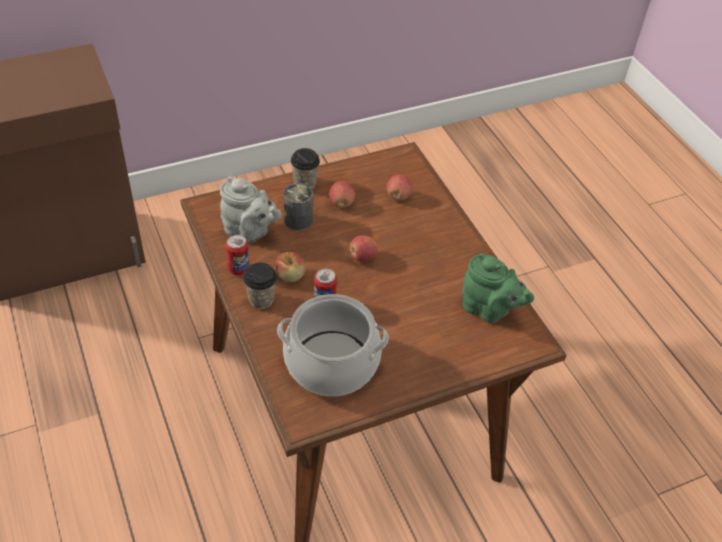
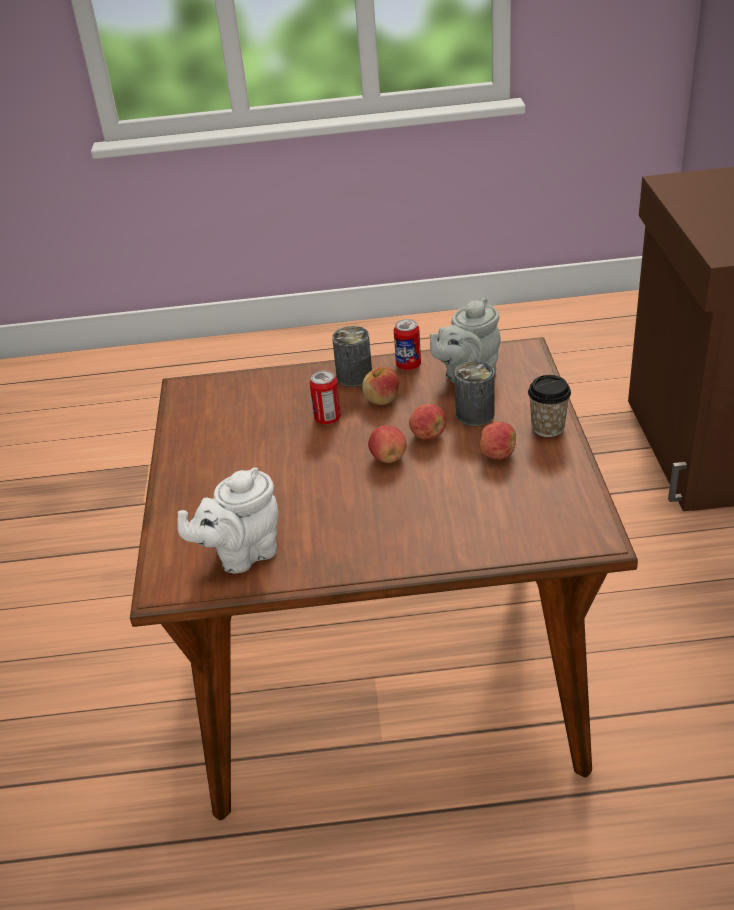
camera: 115 degrees right, 10 degrees down
cup [243,263,277,309] -> can [332,326,372,387]
cooking pot [277,294,389,396] -> none
apple [386,174,412,200] -> apple moved to [409,404,446,440]
green teapot [462,253,534,323] -> white teapot [177,467,278,574]

